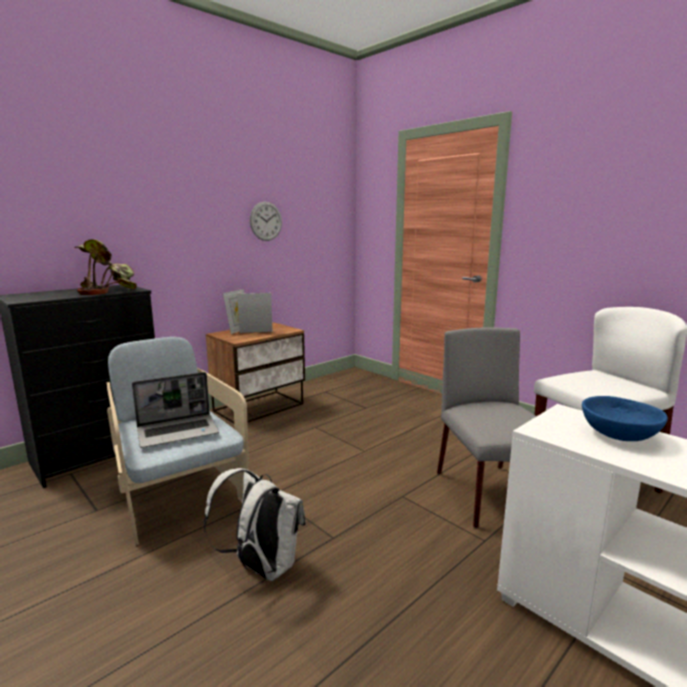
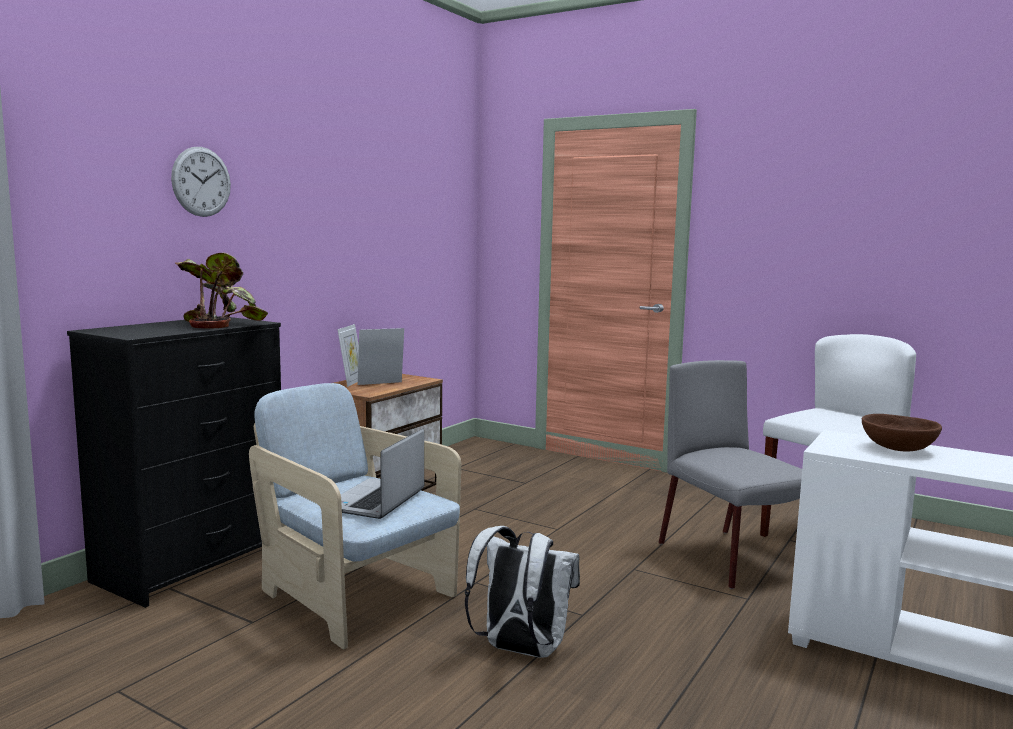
camera: 15 degrees left, 5 degrees down
laptop [132,372,219,448] -> laptop turned 150 degrees clockwise [341,429,424,519]
wall clock [250,202,282,241] -> wall clock moved to [171,147,231,217]
blue bowl [582,396,668,441] -> brown bowl [862,414,942,452]

